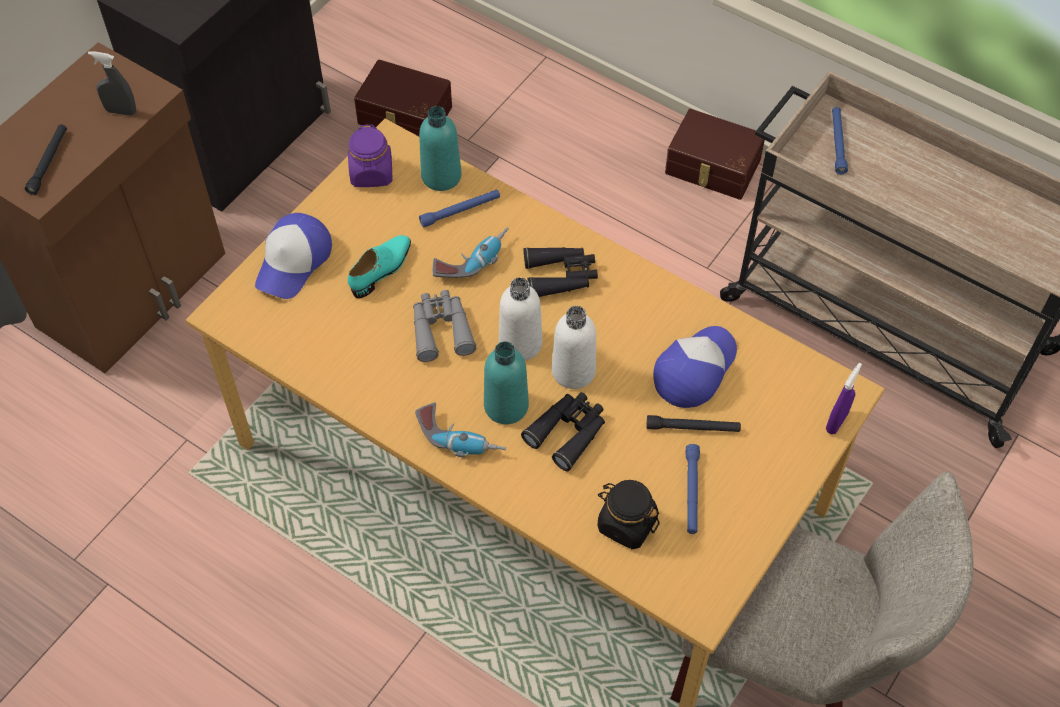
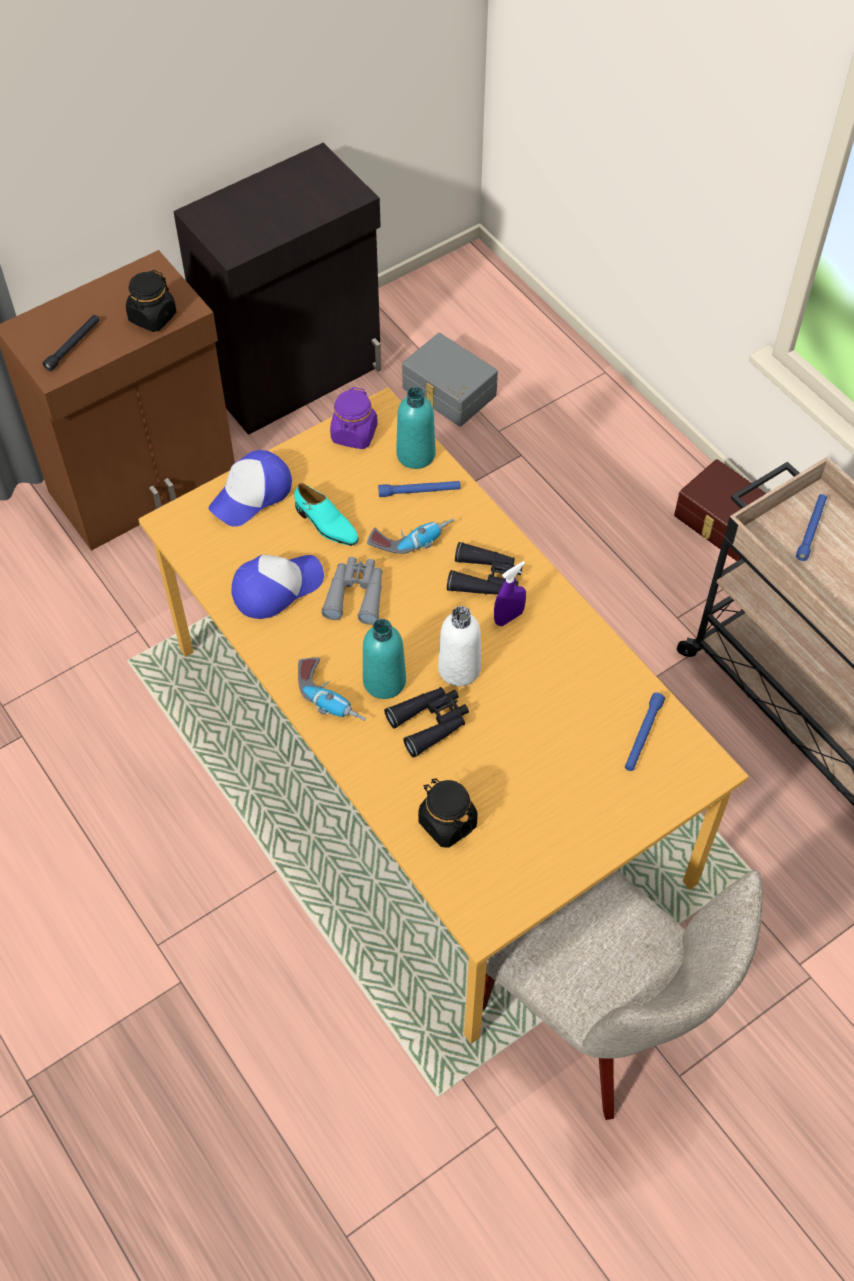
camera: 20 degrees right, 0 degrees up
grey spray bottle [88,51,136,116] -> black jar [126,270,176,332]
turquoise shoe [348,235,411,298] -> turquoise shoe turned 75 degrees clockwise [294,483,359,546]
brown storage box [354,60,452,136] -> grey storage box [402,333,498,427]
white bottle [499,277,542,361] -> none
black flashlight [647,415,741,432] -> none
cap [653,326,737,408] -> cap moved to [232,555,324,619]
blue flashlight [685,444,700,534] -> blue flashlight moved to [625,692,665,771]
purple spray bottle [826,363,862,434] -> purple spray bottle moved to [494,561,526,626]

